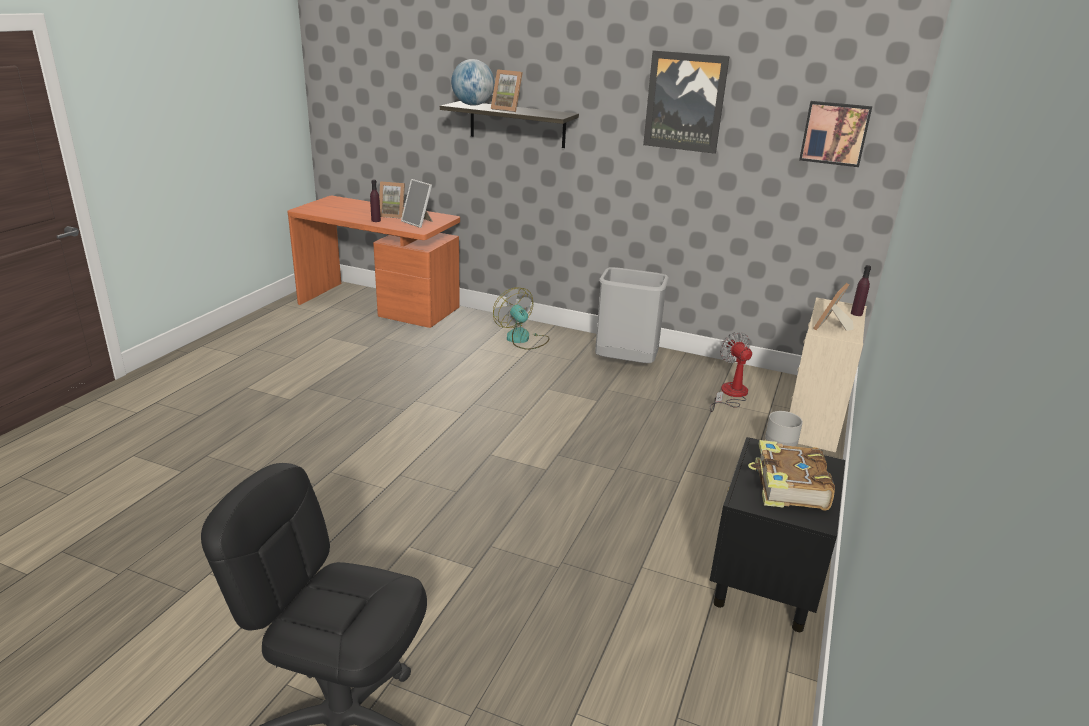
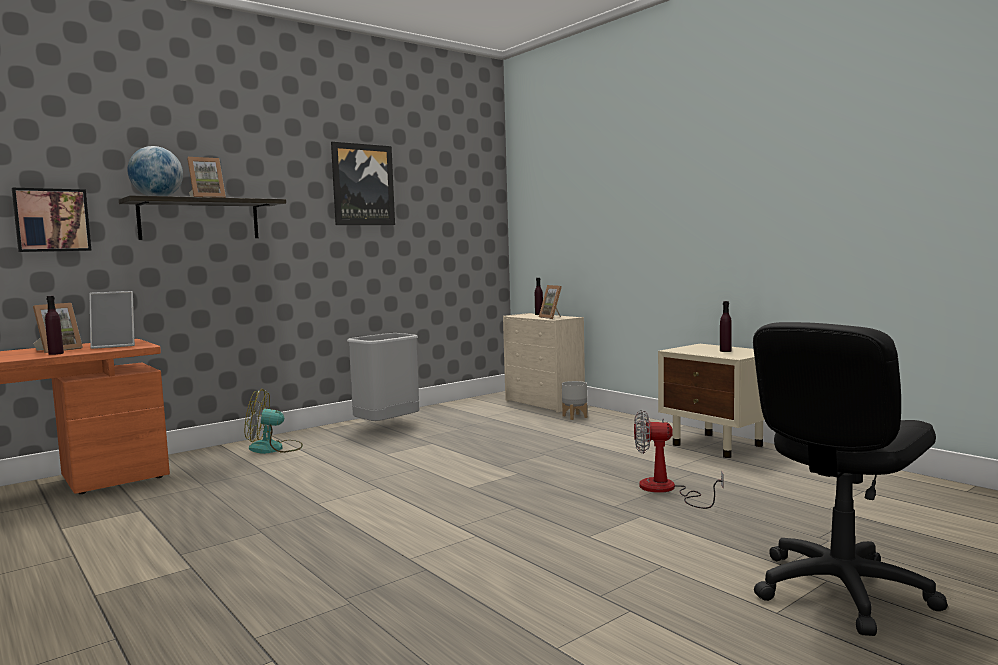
camera: 60 degrees left, 20 degrees down
fan [710,332,752,412] -> fan moved to [634,410,724,509]
black nightstand [710,437,845,632] -> beige nightstand [658,344,765,458]
book [748,440,835,511] -> purple bottle [720,301,732,352]
picture [799,101,872,167] -> picture moved to [12,188,92,252]

